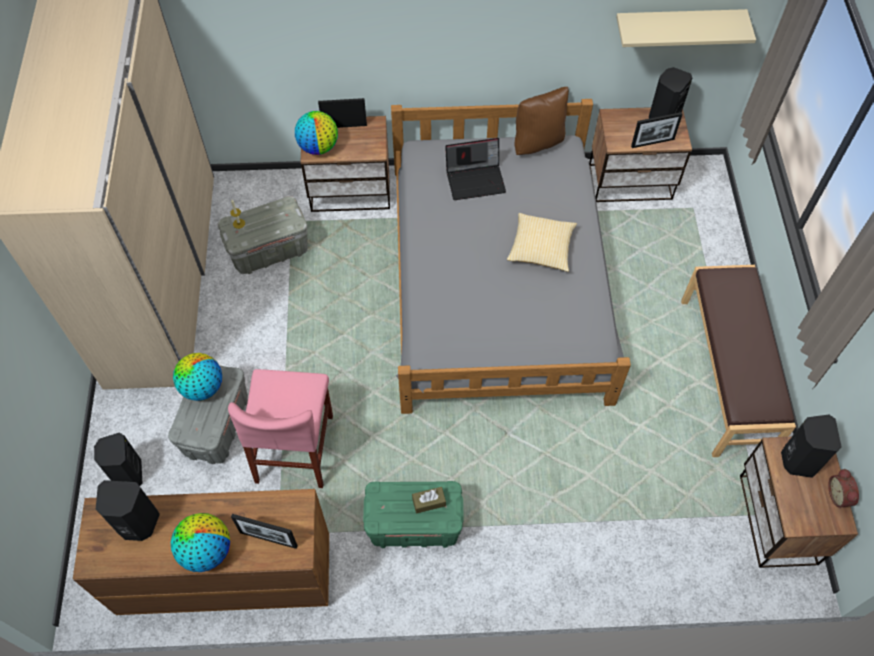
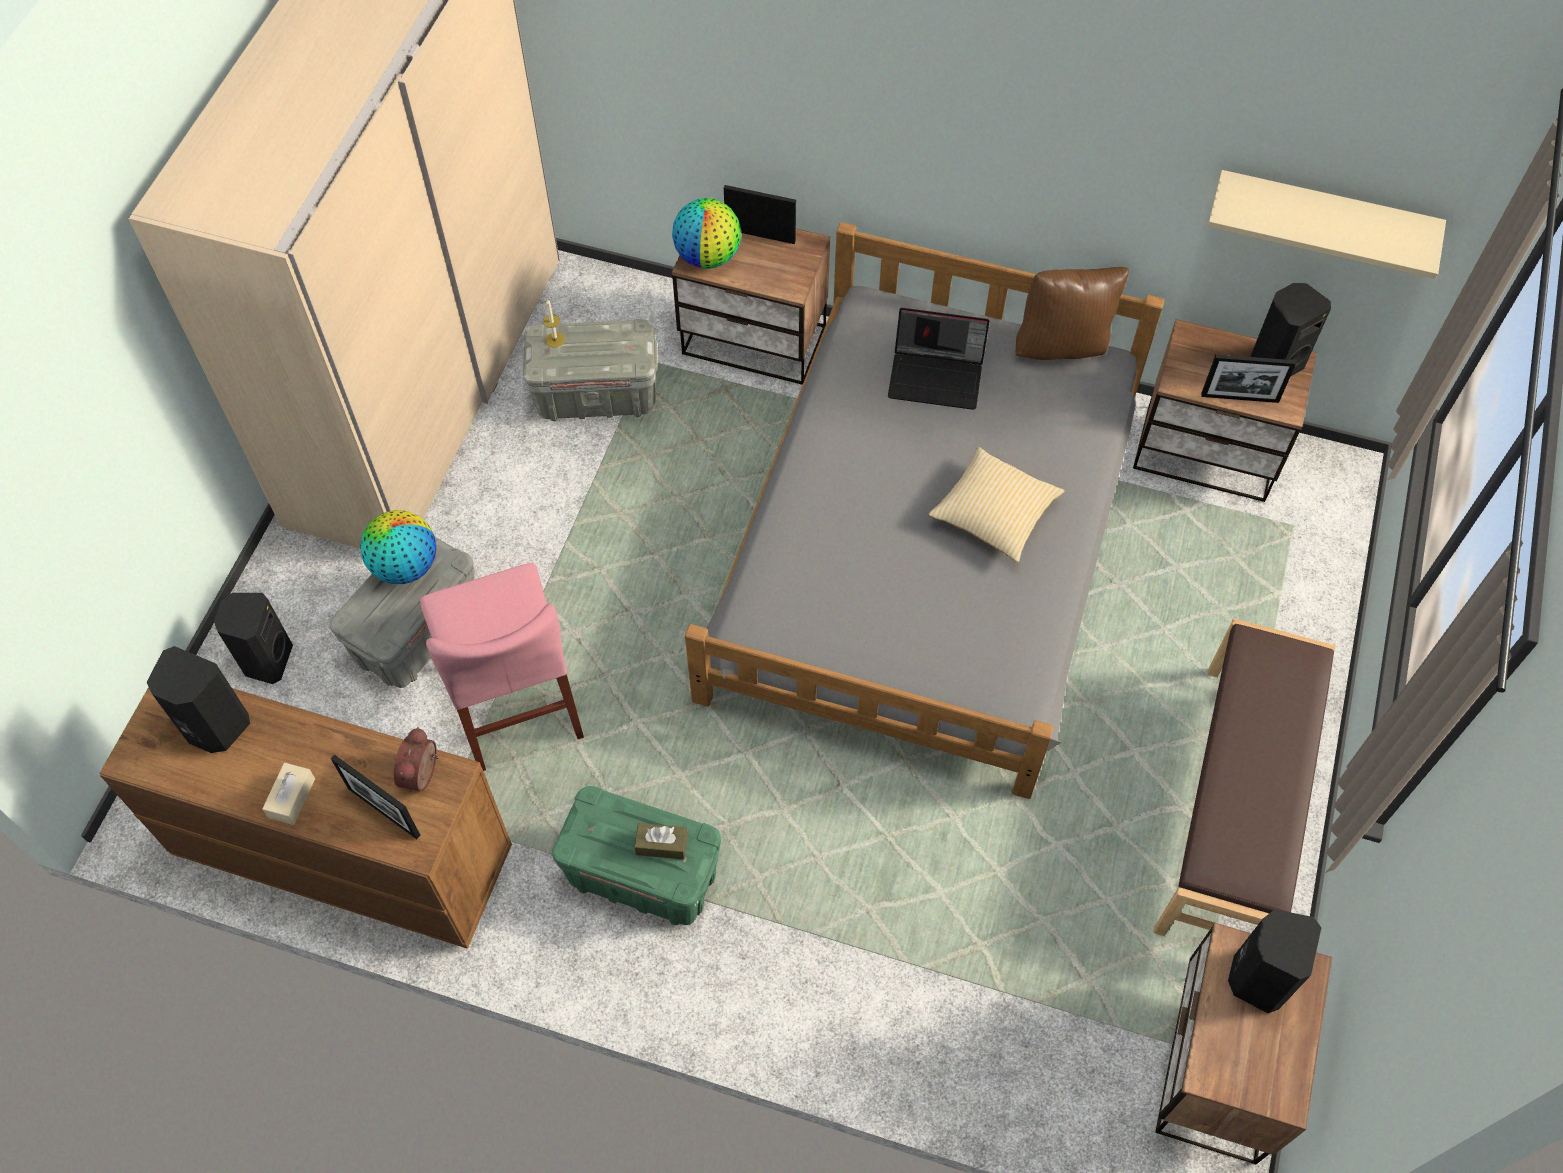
camera: 20 degrees right, 0 degrees up
globe [171,513,230,572] -> beige tissue box [262,763,315,825]
pink chair [228,369,333,488] -> pink chair turned 45 degrees counterclockwise [420,563,584,771]
alarm clock [828,469,859,509] -> alarm clock moved to [394,727,439,792]

